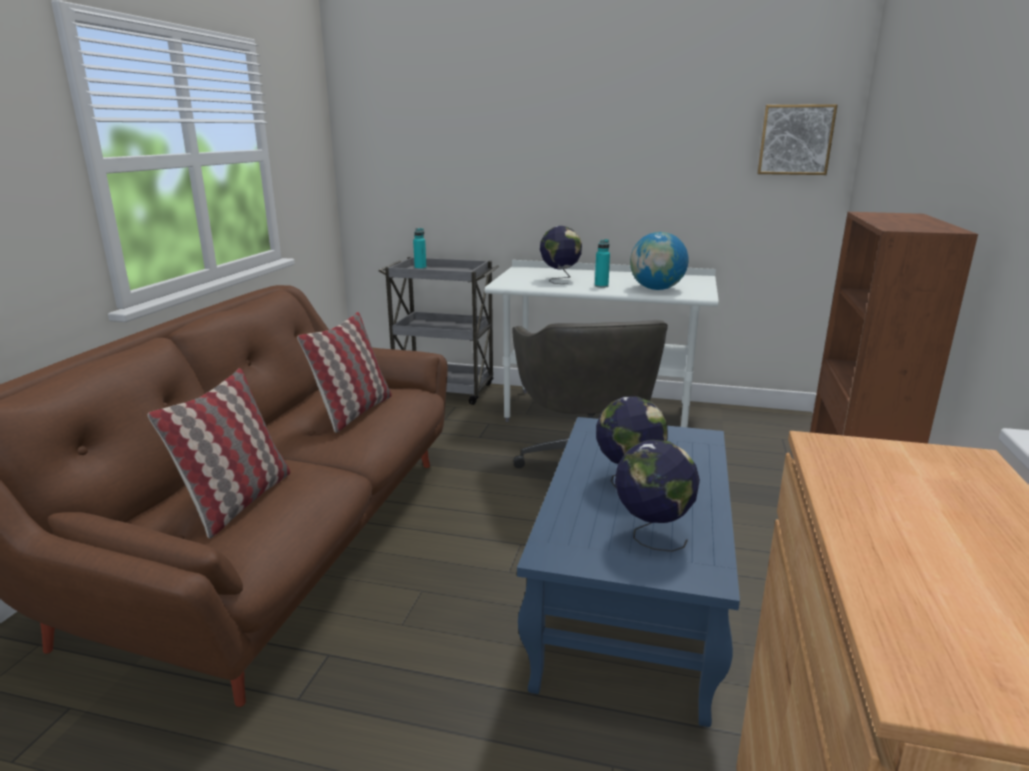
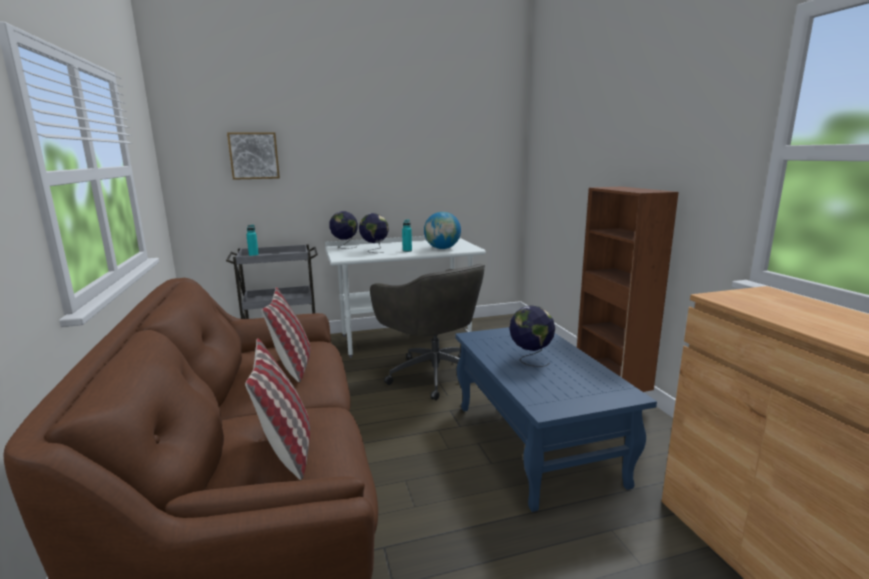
camera: 30 degrees left, 5 degrees down
globe [615,440,700,552] -> globe moved to [329,211,358,249]
picture [757,104,838,175] -> picture moved to [227,132,280,180]

